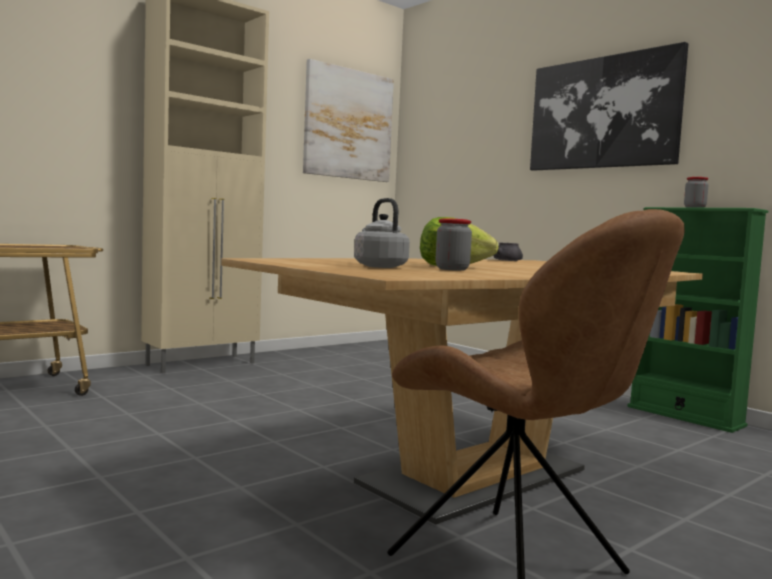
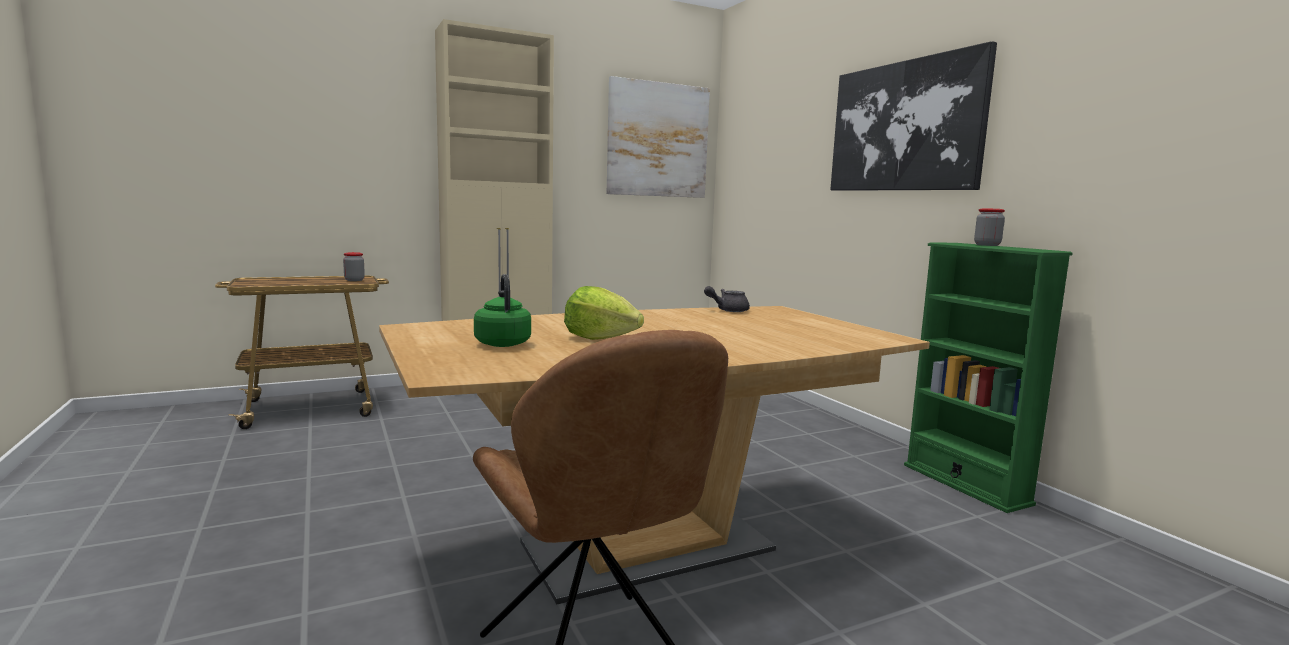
camera: 15 degrees right, 5 degrees up
grey kettle [354,198,410,268] -> green kettle [474,274,531,347]
jar [436,218,472,271] -> jar moved to [343,252,365,281]

